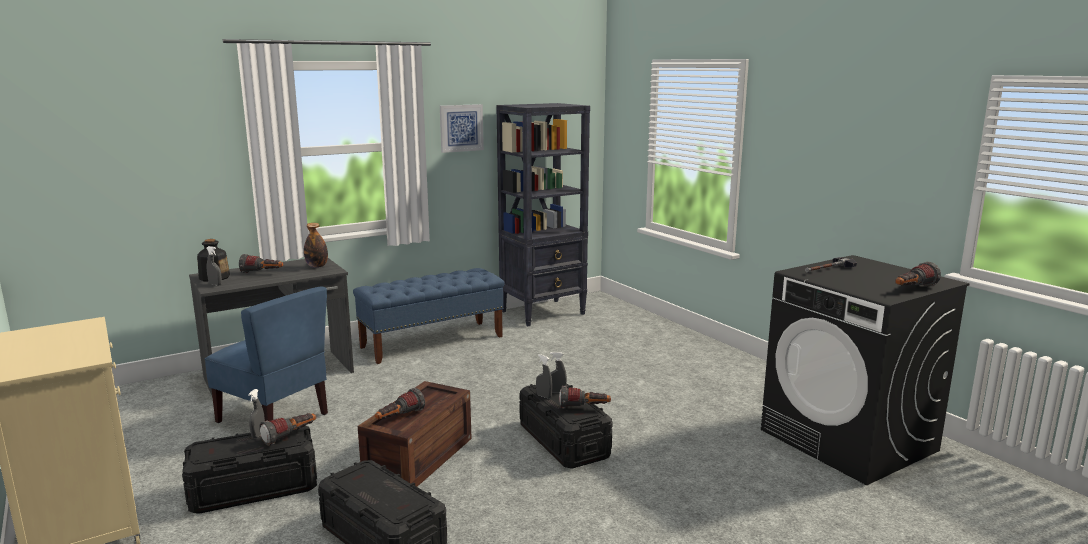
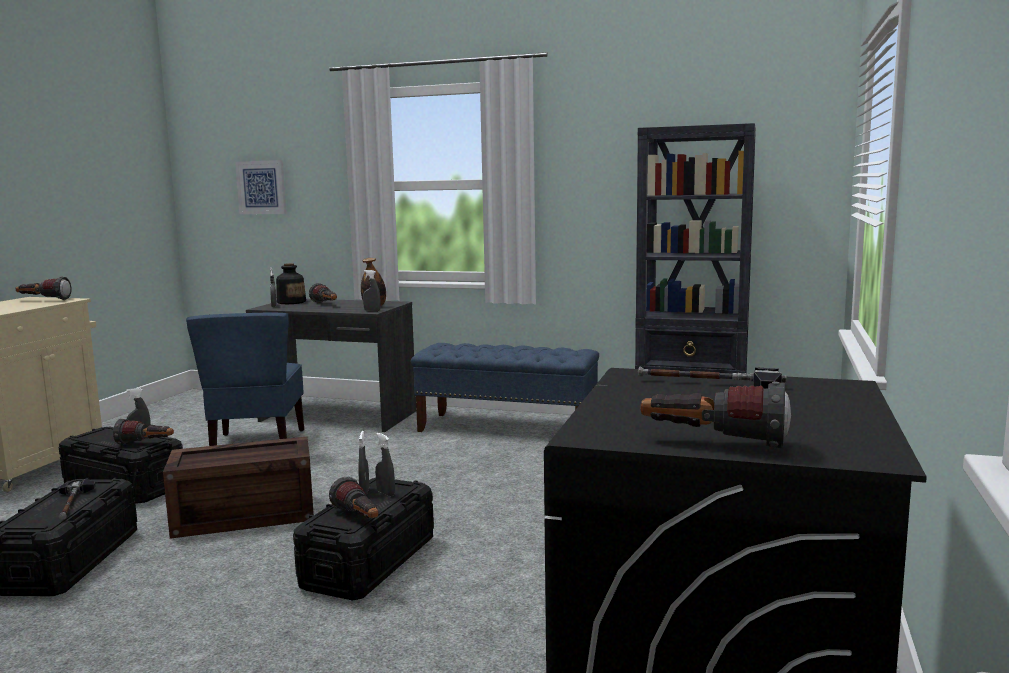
camera: 50 degrees right, 5 degrees down
flashlight [375,388,425,419] -> flashlight moved to [16,277,71,300]
picture [440,104,484,153] -> picture moved to [235,160,286,214]
none -> hammer [59,479,96,520]
none -> grey spray bottle [363,270,381,312]

